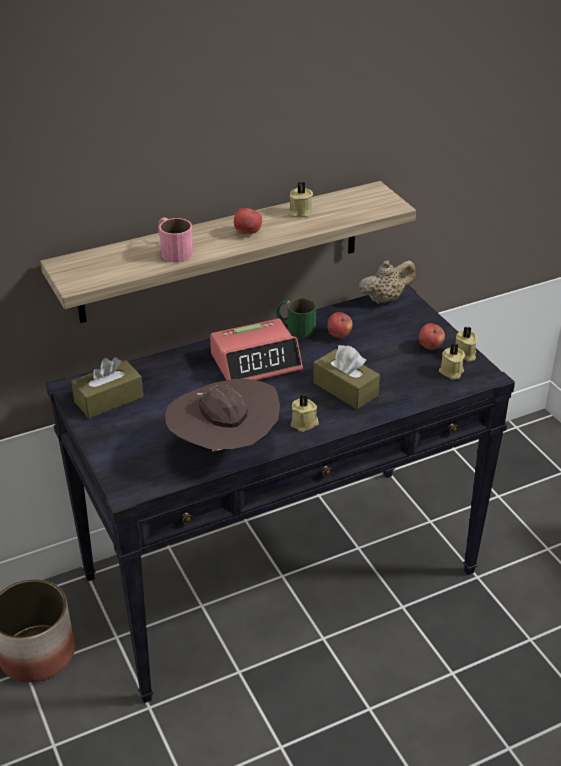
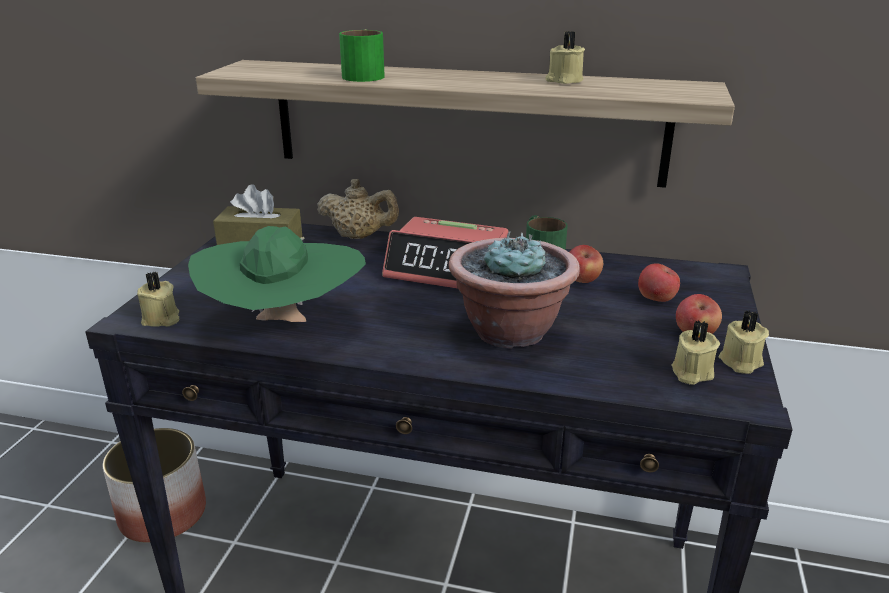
camera: 40 degrees right, 10 degrees down
pink mug [158,218,193,262] -> green mug [339,29,385,82]
brown hat [165,379,280,452] -> green hat [188,226,366,322]
apple [234,208,262,234] -> apple moved to [638,263,680,302]
beige candle [291,394,319,432] -> beige candle moved to [137,272,179,327]
brown tissue box [313,345,380,409] -> potted plant [449,232,580,349]
beige teapot [358,260,416,304] -> beige teapot moved to [317,179,399,239]

